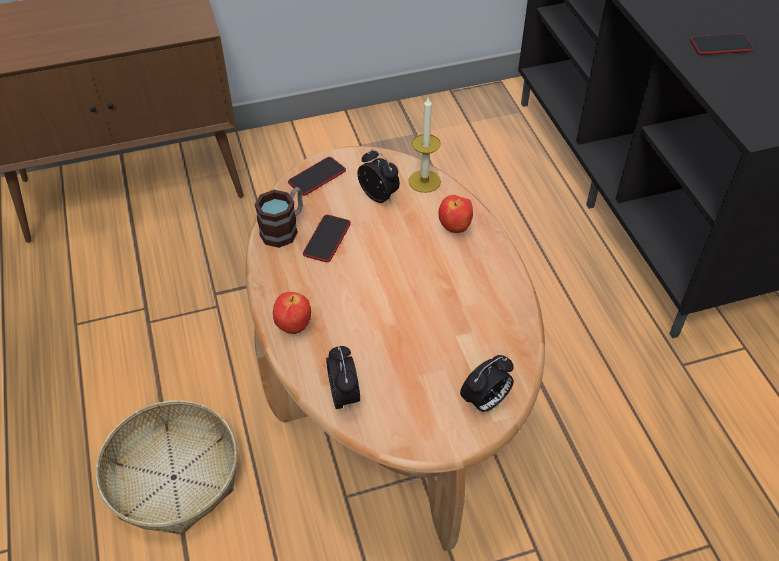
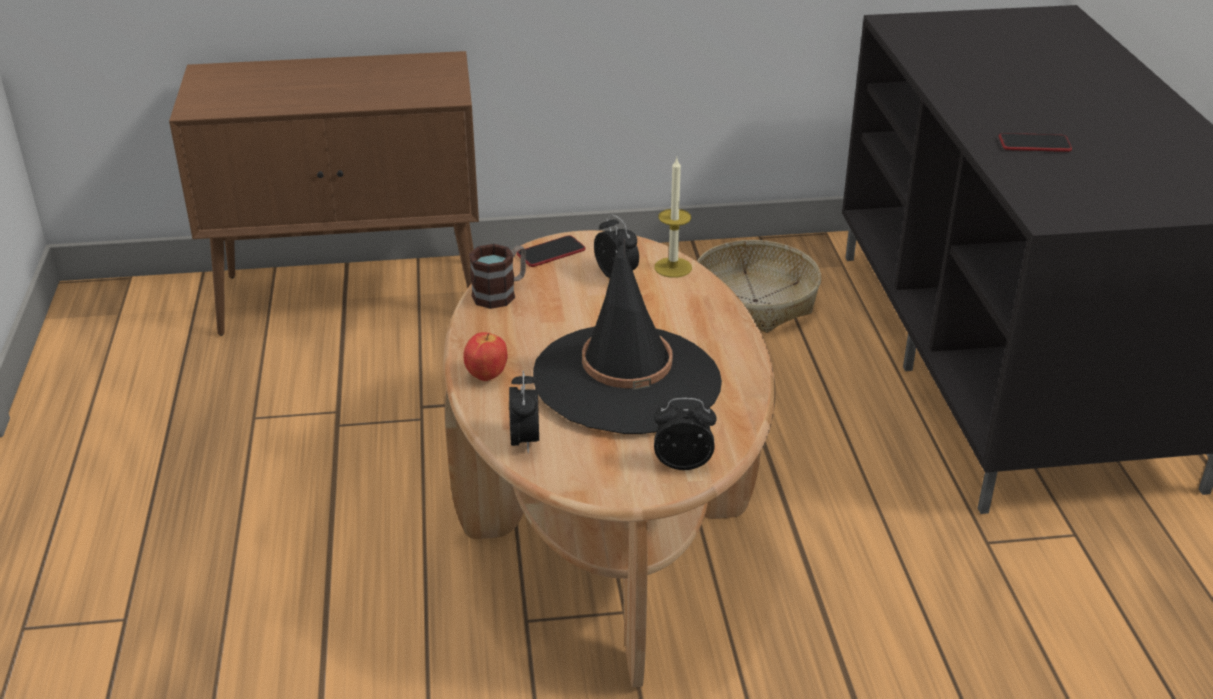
camera: 10 degrees right, 15 degrees down
basket [96,400,238,535] -> basket moved to [697,240,821,333]
phone [303,215,351,262] -> none
apple [439,195,473,233] -> none
alarm clock [460,355,514,413] -> alarm clock turned 150 degrees counterclockwise [654,398,717,470]
none -> black hat [533,239,722,434]

